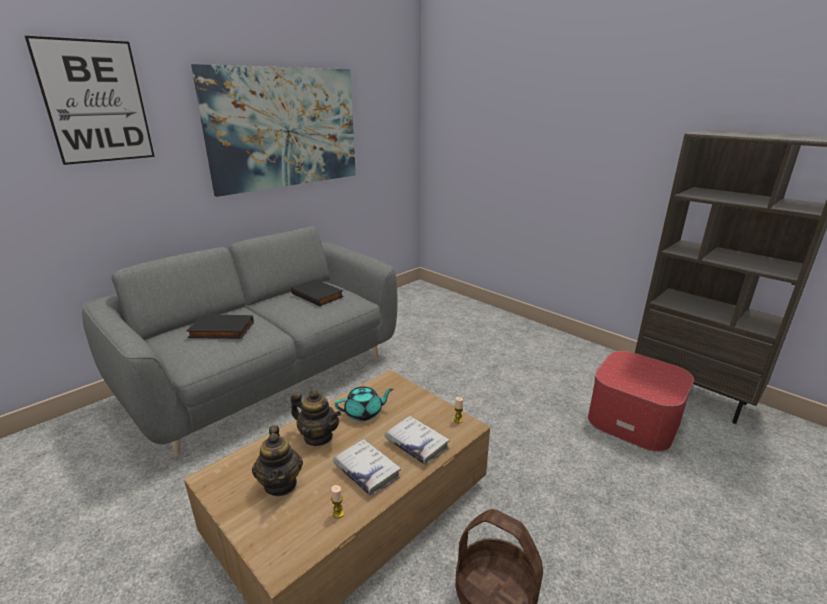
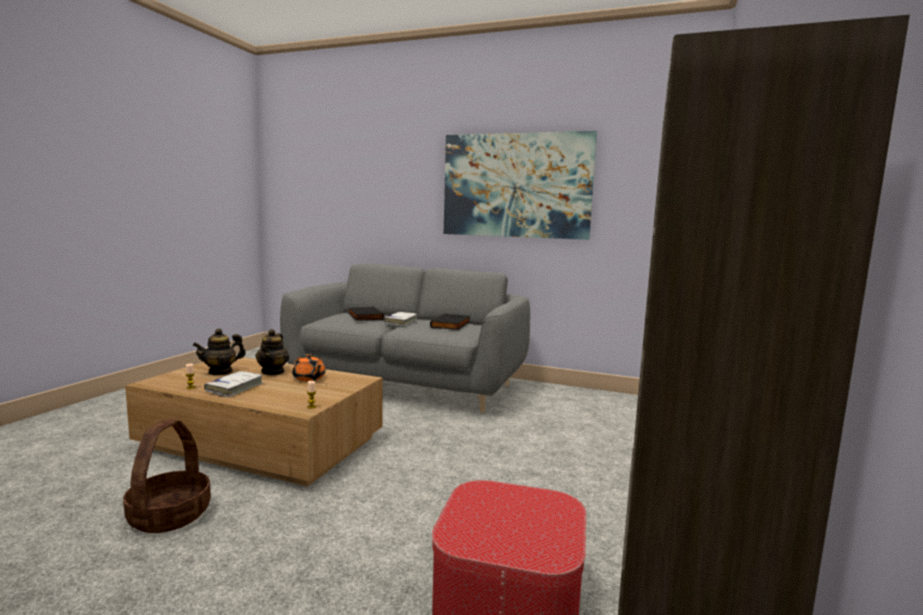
camera: 65 degrees right, 15 degrees down
picture [25,36,155,165] -> none
turquoise teapot [335,387,393,421] -> orange teapot [292,354,325,381]
white book [385,416,450,465] -> white book moved to [384,312,417,326]

